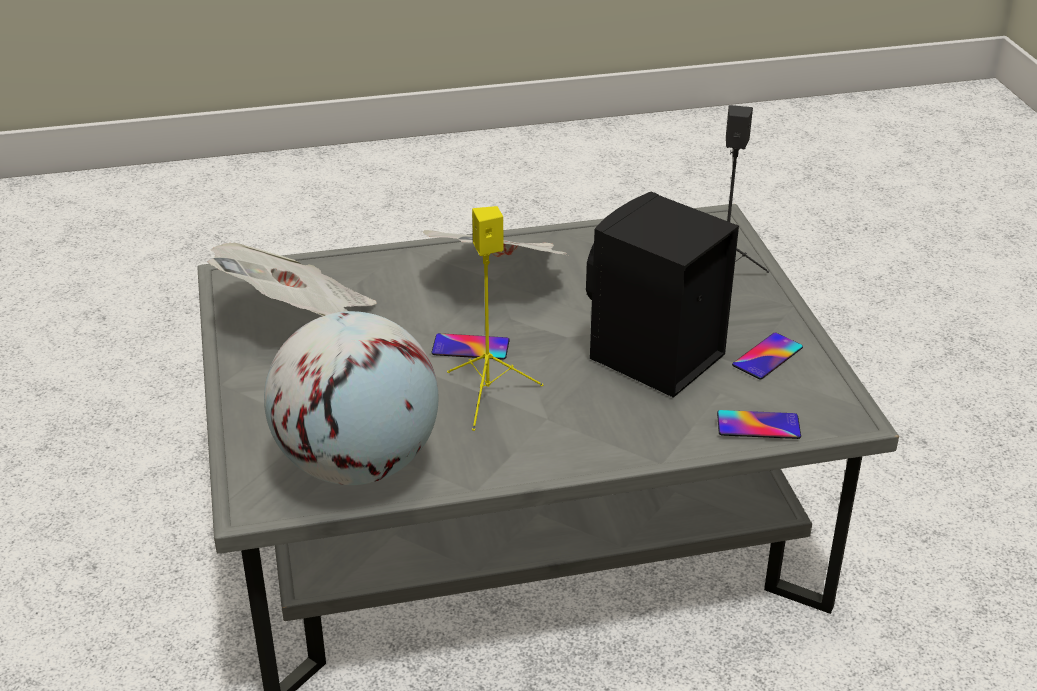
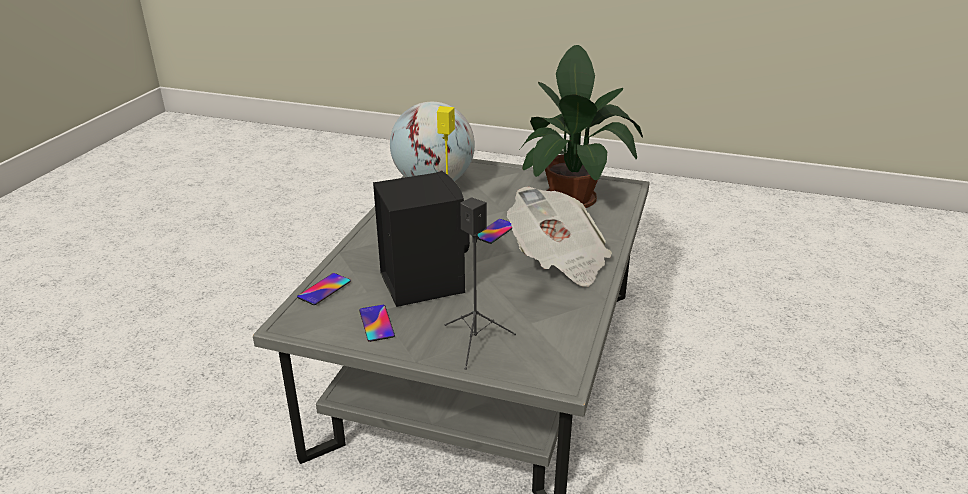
camera: 120 degrees right, 5 degrees down
newspaper [207,243,377,316] -> potted plant [518,45,643,208]

